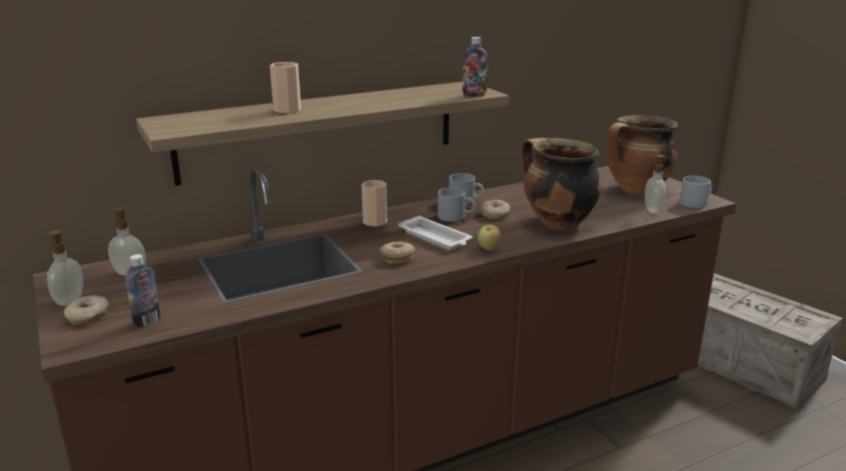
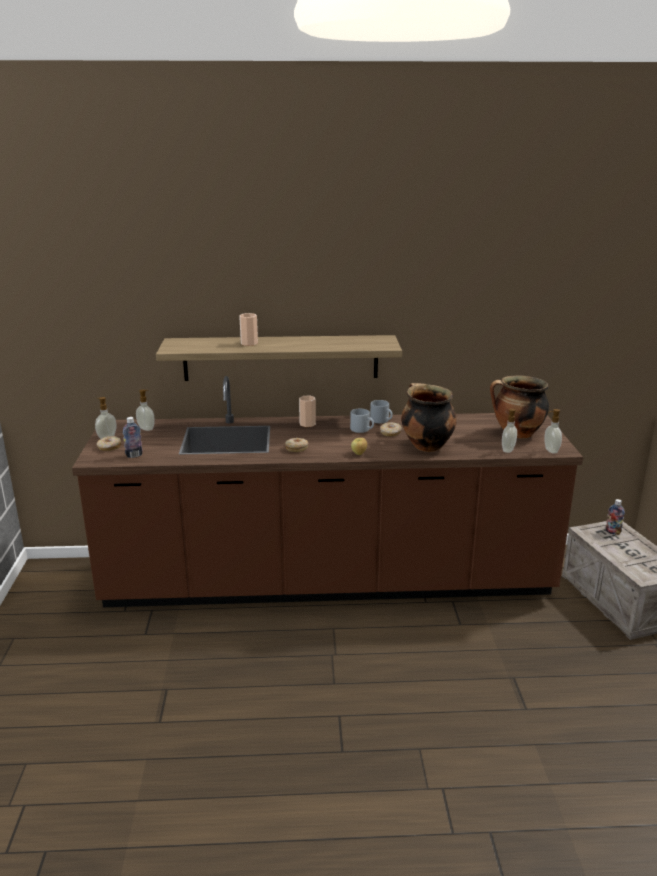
camera: 25 degrees right, 0 degrees up
white tray [398,216,473,250] -> none
bottle [462,37,488,96] -> bottle moved to [606,499,625,535]
grey mug [680,176,712,208] -> soap dispenser [544,409,562,453]

